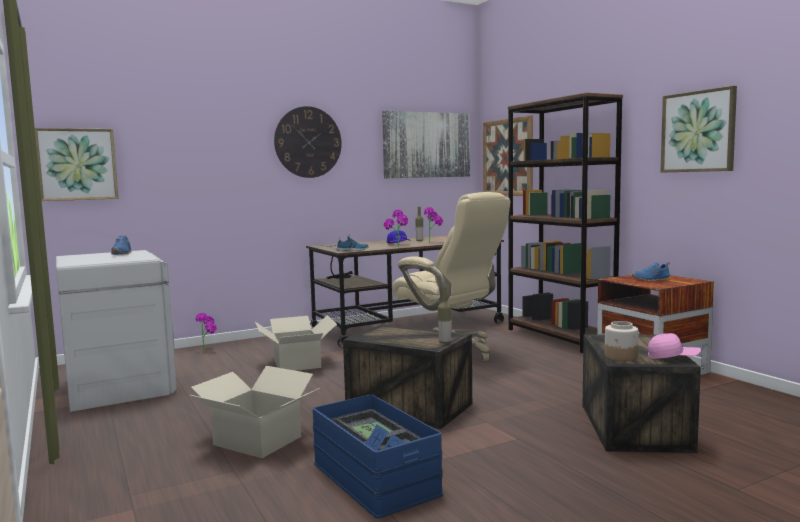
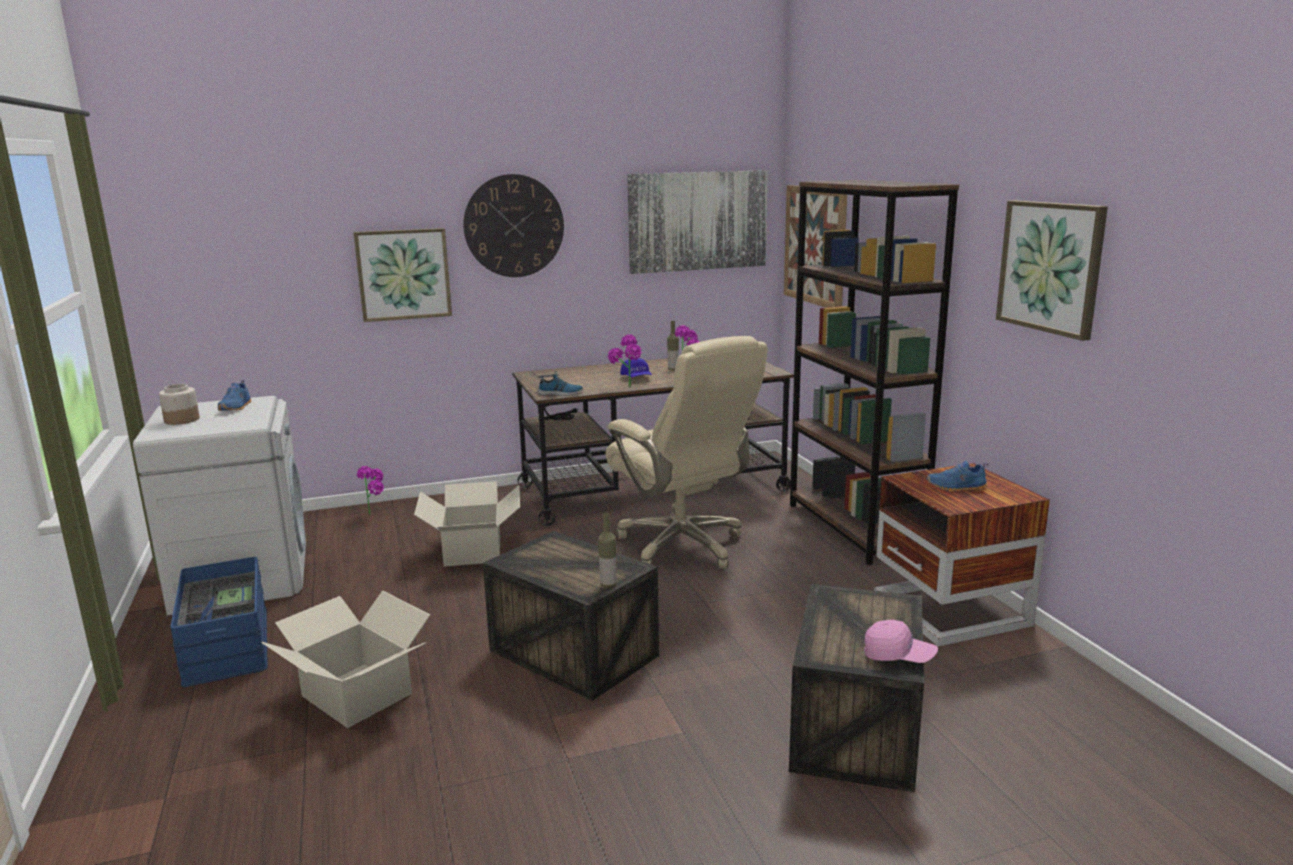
camera: 10 degrees right, 10 degrees up
picture [35,128,118,201] -> picture moved to [353,228,452,322]
blue storage box [313,395,443,518] -> blue storage box moved to [170,557,268,687]
jar [605,321,639,361] -> jar moved to [159,384,200,425]

